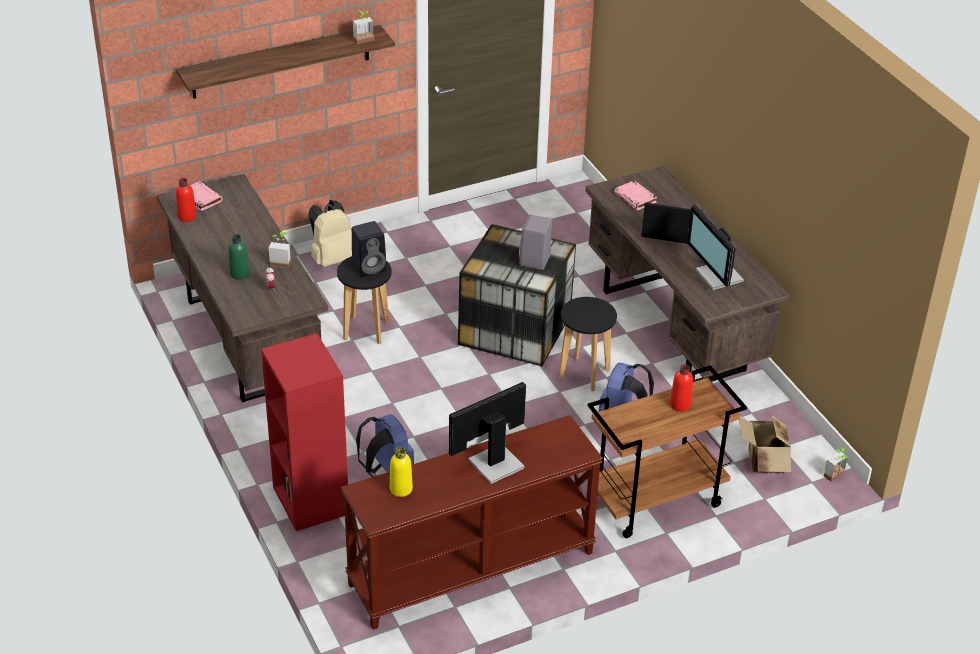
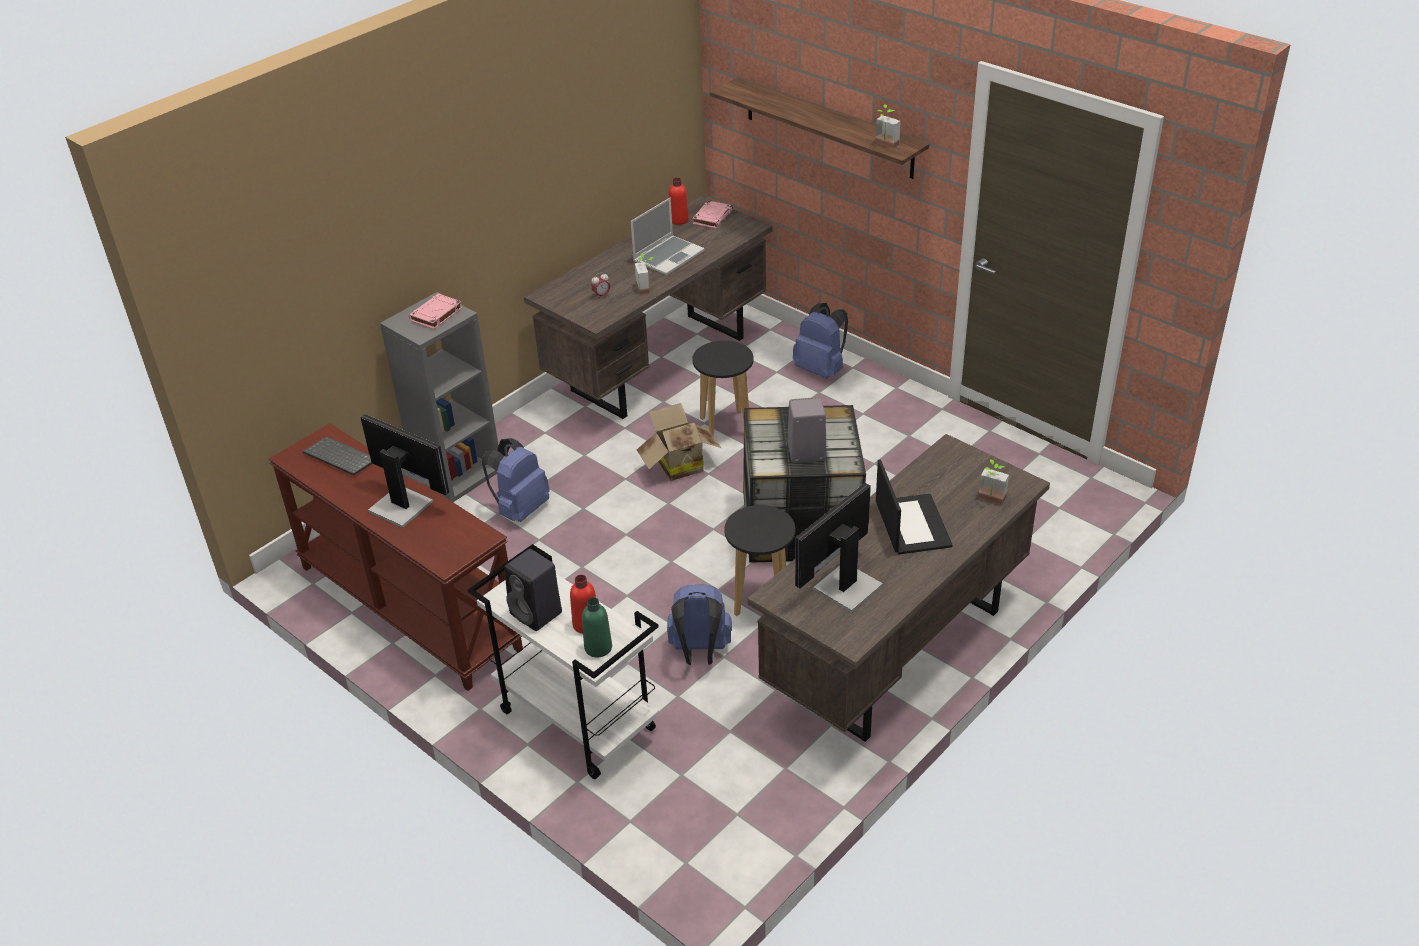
camera: 70 degrees right, 0 degrees up
green bottle [228,234,250,279] -> green bottle moved to [582,597,612,657]
red bookcase [261,333,348,531] -> grey bookcase [380,292,499,502]
beige backpack [308,200,352,267] -> blue backpack [793,303,848,379]
black speaker [352,221,387,277] -> black speaker moved to [505,549,562,631]
yellow bottle [390,447,413,497] -> keyboard [303,436,372,475]
brown cart [587,365,747,538] -> white cart [468,544,659,779]
pink book [614,180,657,210] -> pink book moved to [409,294,462,329]
cardboard box [739,415,791,473] -> cardboard box moved to [637,403,721,481]
potted plant [824,448,849,482] -> potted plant moved to [978,459,1009,505]
none -> laptop [631,198,705,275]

